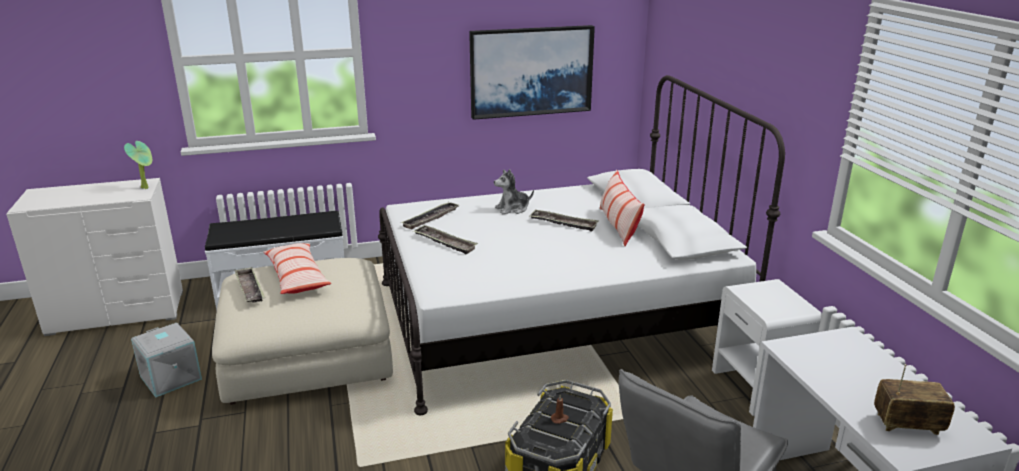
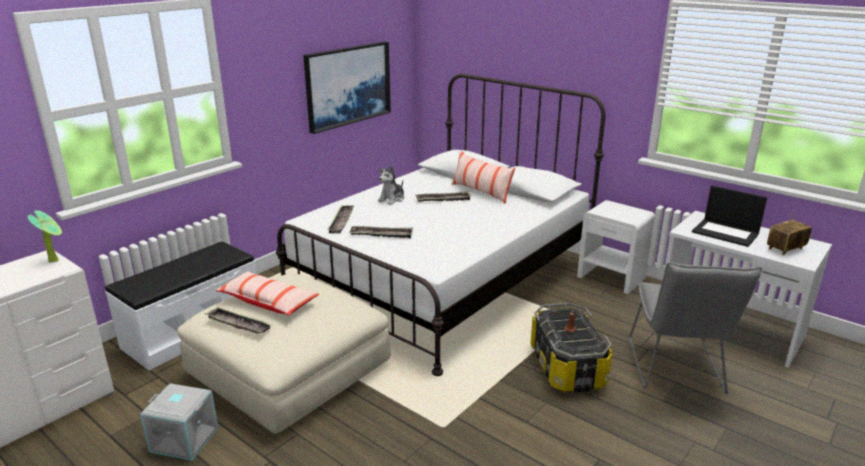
camera: 35 degrees left, 0 degrees up
none -> laptop [692,185,767,247]

